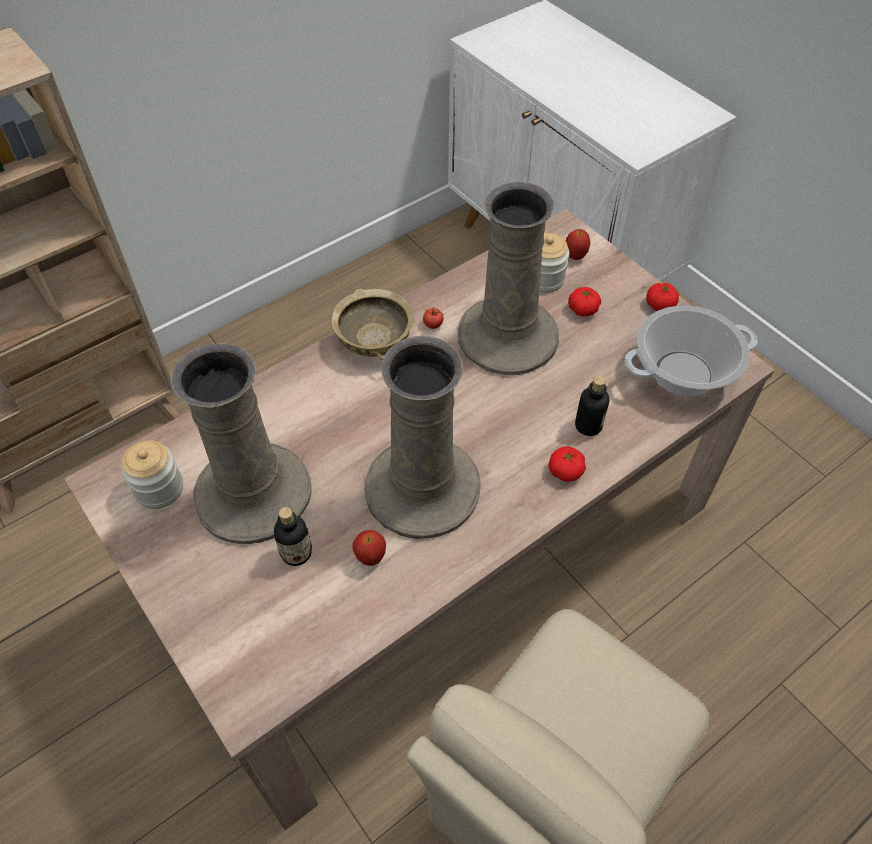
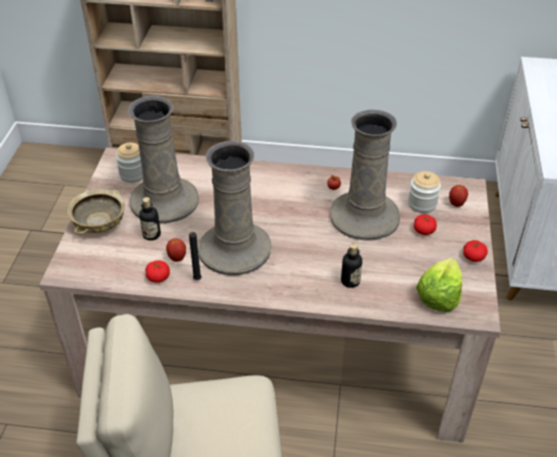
camera: 45 degrees right, 10 degrees down
beige bowl [332,289,414,360] -> beige bowl moved to [67,189,125,235]
tomato [548,446,586,482] -> tomato moved to [145,260,170,283]
cooking pot [624,306,758,396] -> lettuce [416,258,462,312]
none -> black candle [189,232,202,280]

